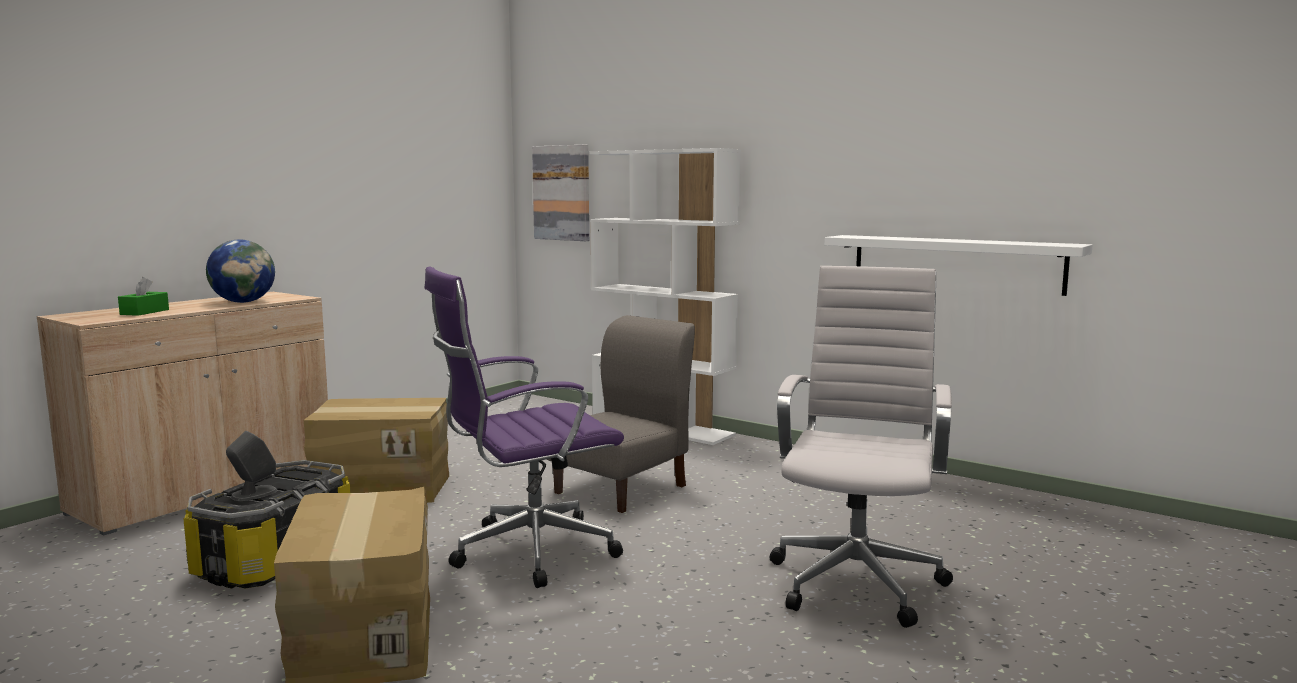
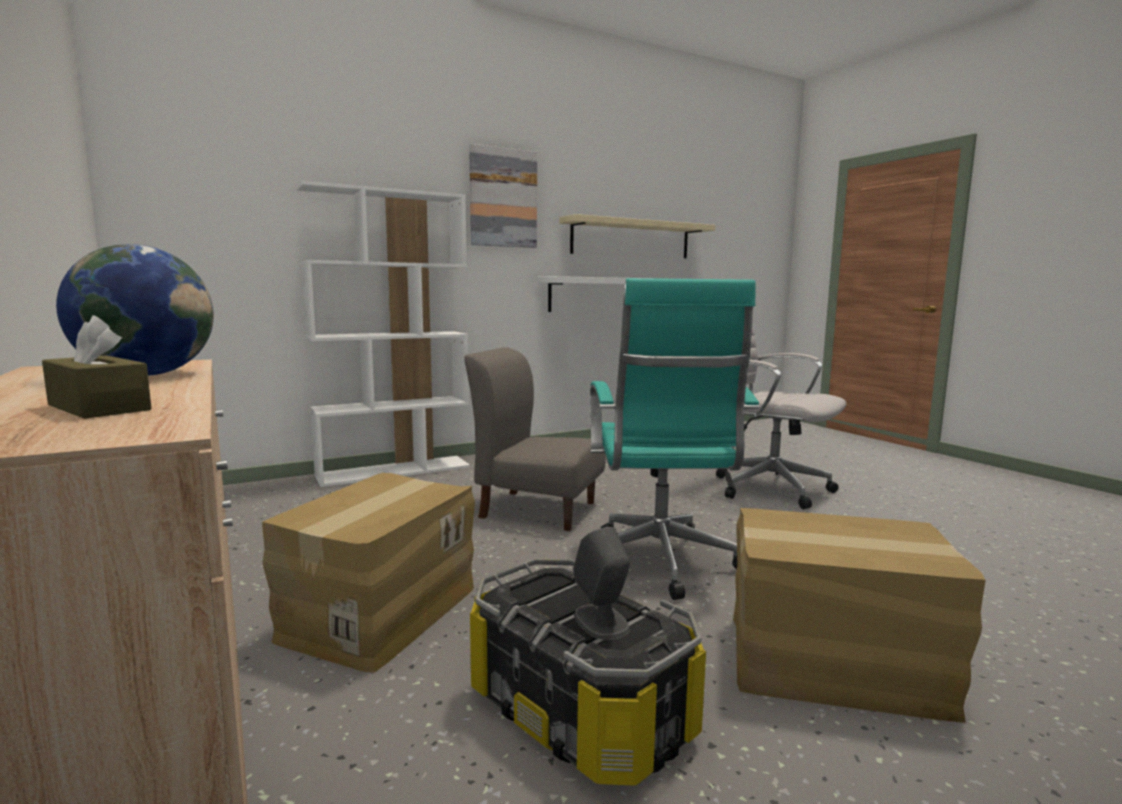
camera: 65 degrees left, 0 degrees up
green tissue box [118,277,169,316] -> brown tissue box [42,315,152,419]
purple office chair [425,267,624,588] -> turquoise office chair [590,278,760,600]
picture [532,145,589,241] -> picture moved to [469,144,537,248]
grey chair [547,315,695,513] -> grey chair turned 45 degrees counterclockwise [464,347,606,531]
none -> beige shelf [559,214,715,258]

